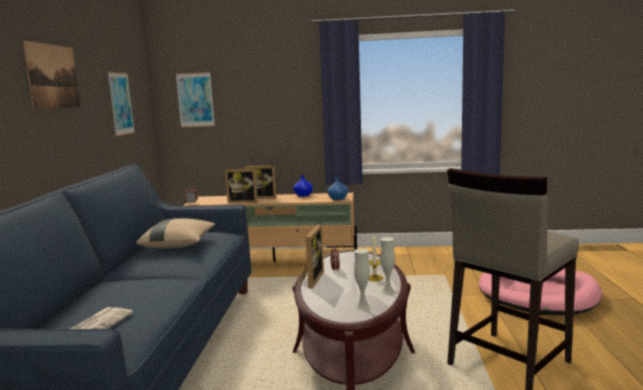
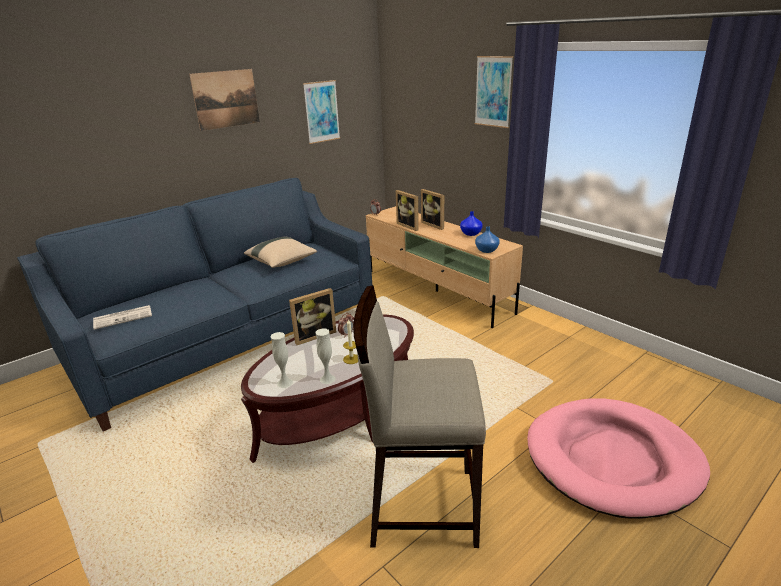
camera: 45 degrees right, 15 degrees up
picture [176,72,215,128] -> picture moved to [475,56,513,128]

